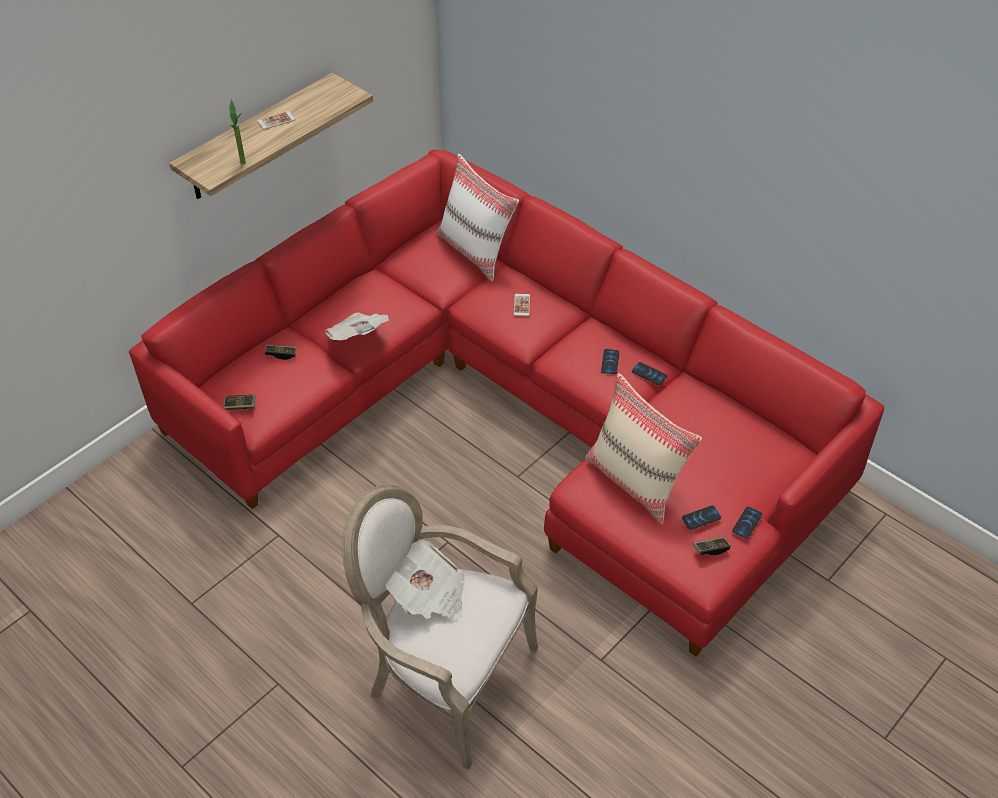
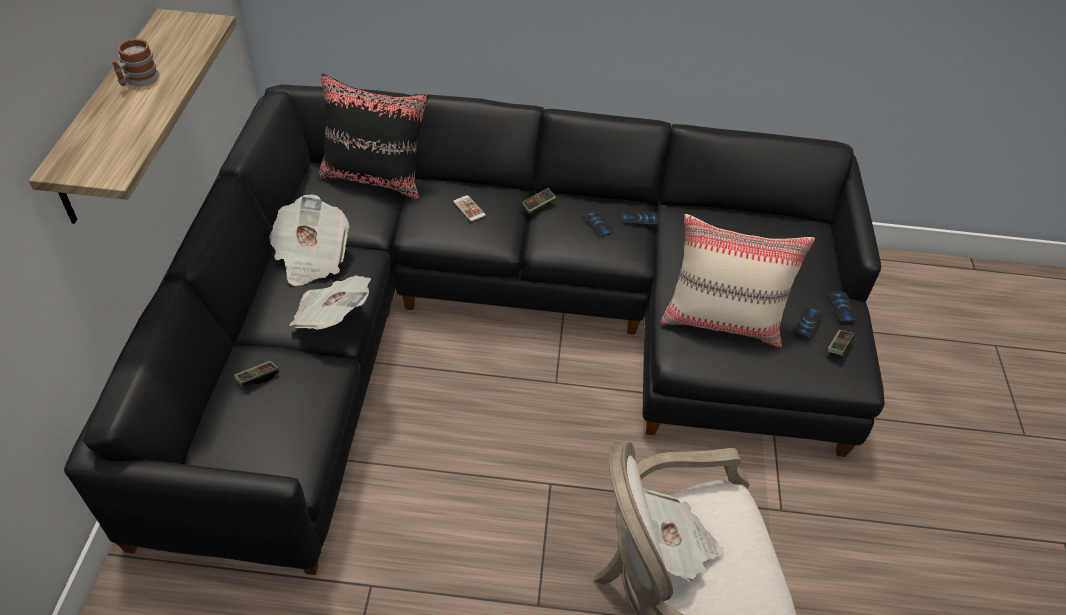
camera: 40 degrees left, 0 degrees up
red sofa [129,150,884,657] -> black sofa [64,85,885,575]
game controller [223,395,256,410] -> game controller moved to [522,188,556,214]
potted plant [229,99,246,165] -> none
phone [258,111,295,130] -> mug [112,39,160,86]
white pillow [436,154,519,282] -> black pillow [318,74,429,199]
none -> newspaper [269,194,349,286]

